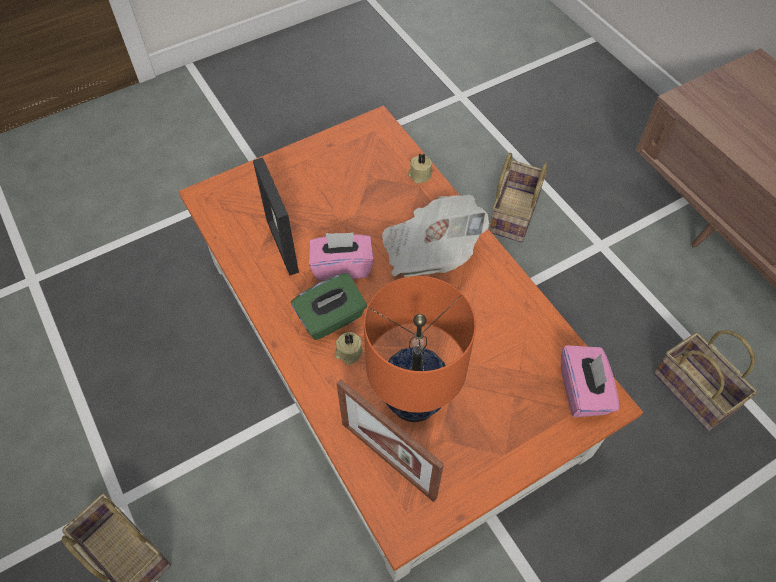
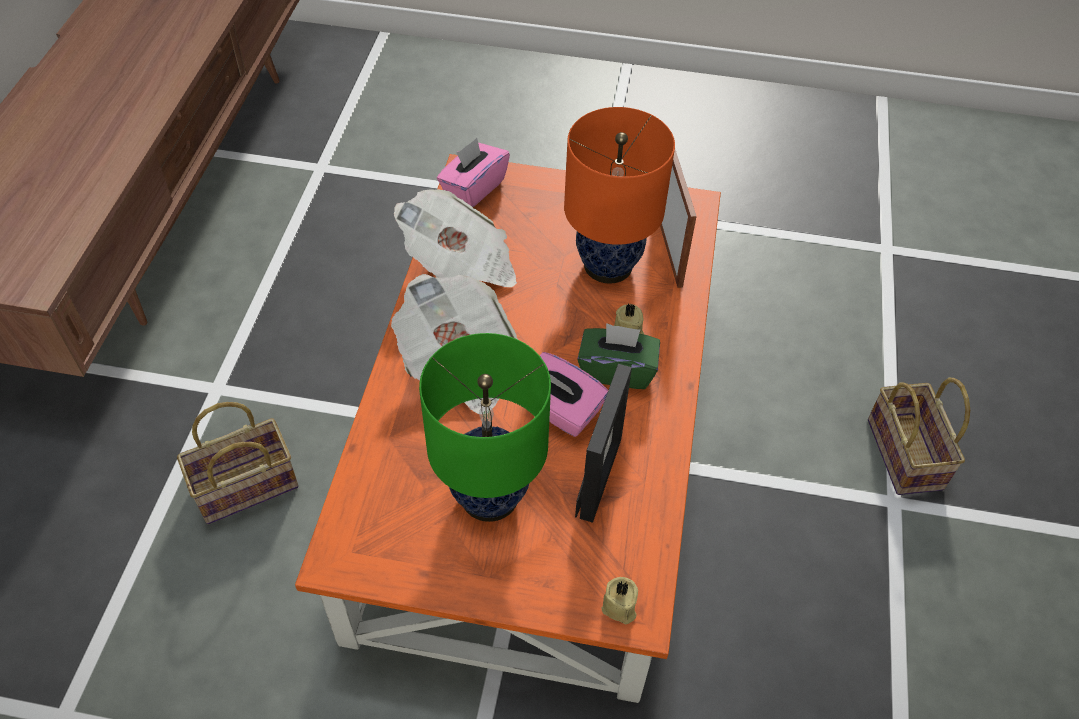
camera: 140 degrees left, 5 degrees down
beige candle [408,153,432,183] -> beige candle moved to [602,577,638,624]
basket [654,330,757,431] -> none
none -> newspaper [394,189,517,287]
none -> green table lamp [419,333,551,522]

